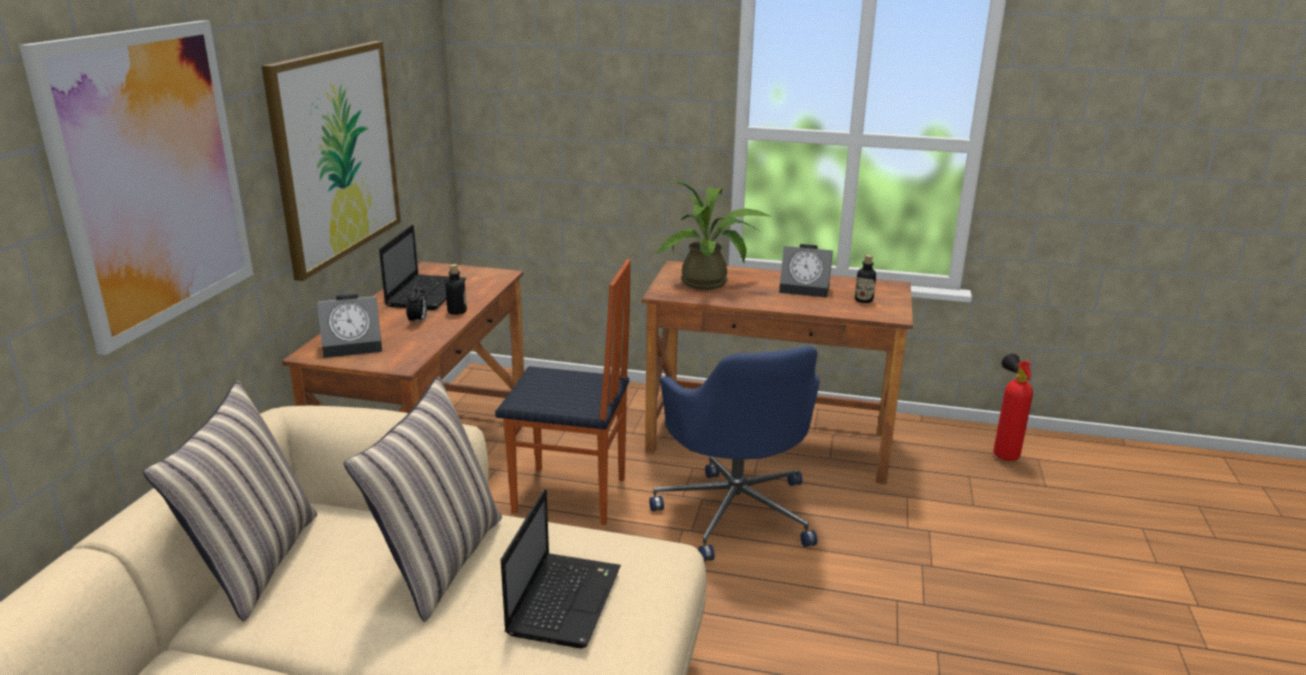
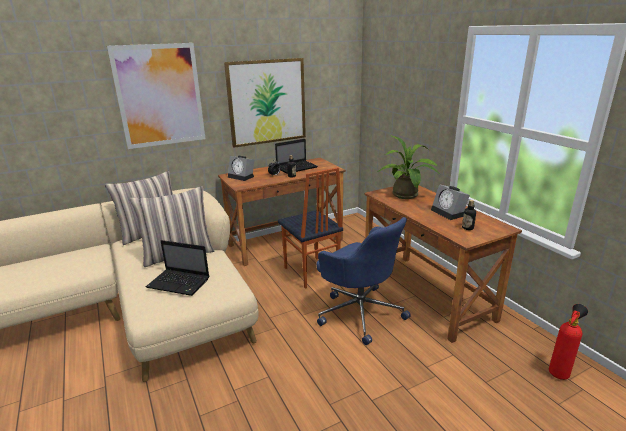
camera: 50 degrees right, 0 degrees up
laptop [501,489,621,648] -> laptop turned 45 degrees clockwise [146,240,209,296]
blue office chair [649,346,820,562] -> blue office chair turned 75 degrees counterclockwise [316,217,411,345]

